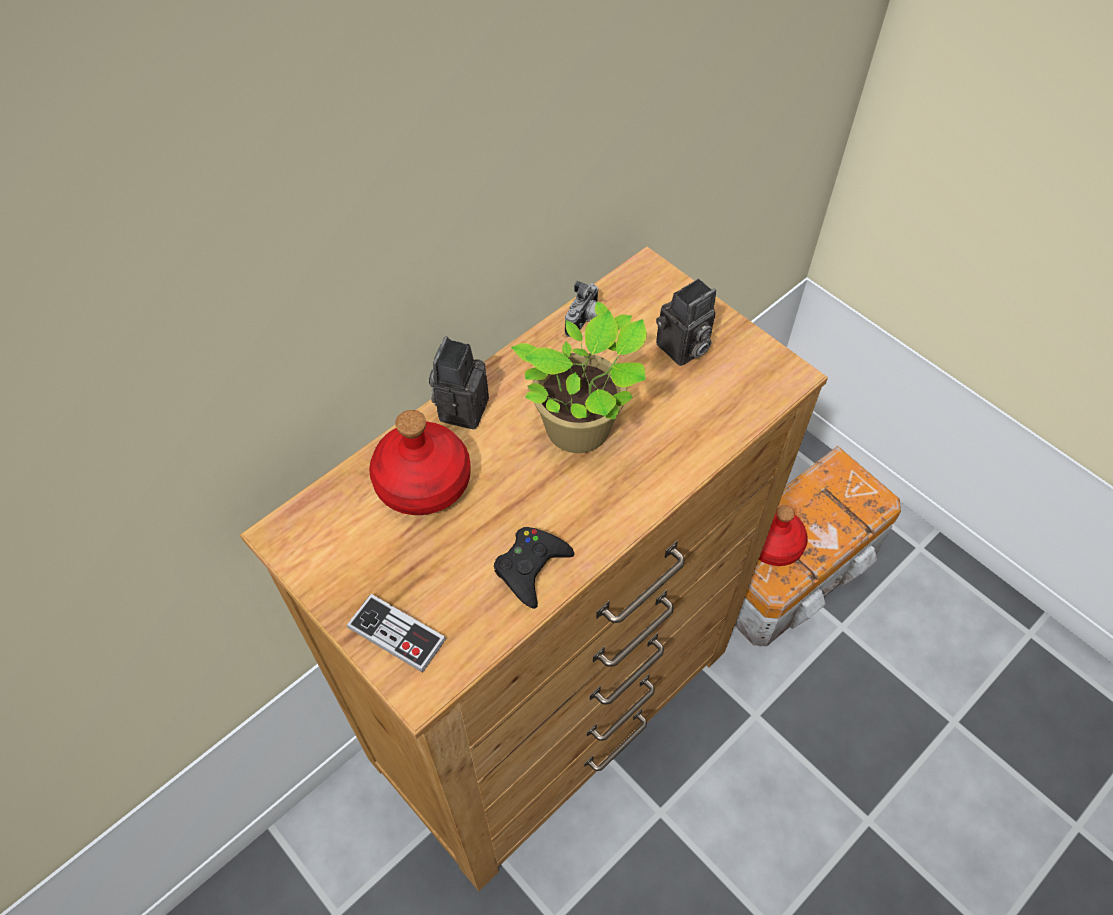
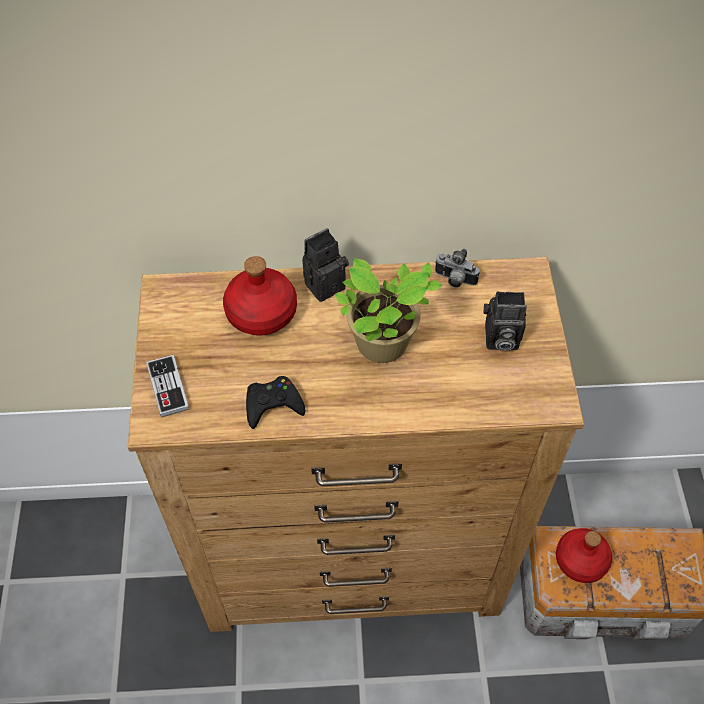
camera: 40 degrees right, 0 degrees up
camera [565,281,598,337] -> camera turned 45 degrees clockwise [435,249,479,287]

